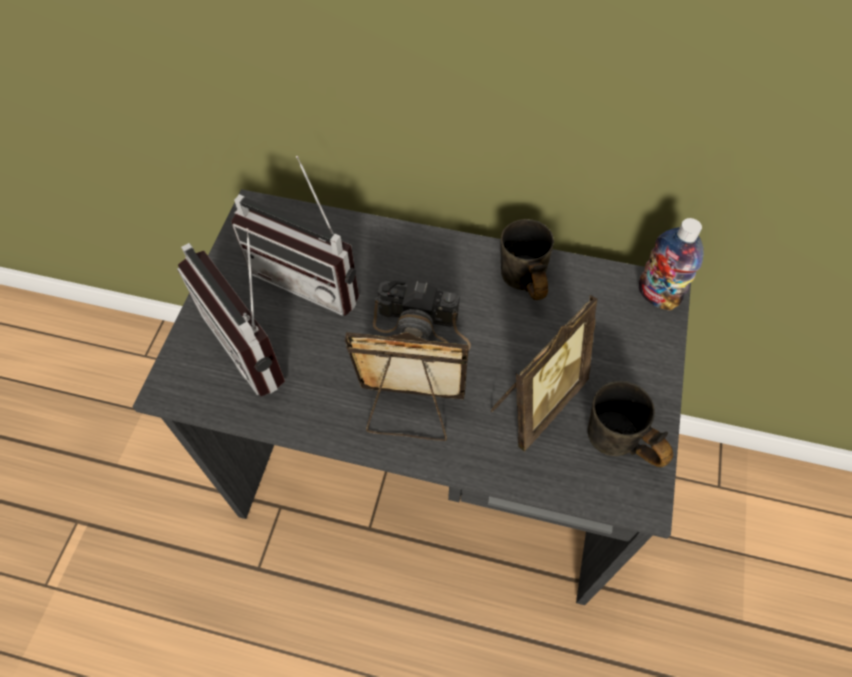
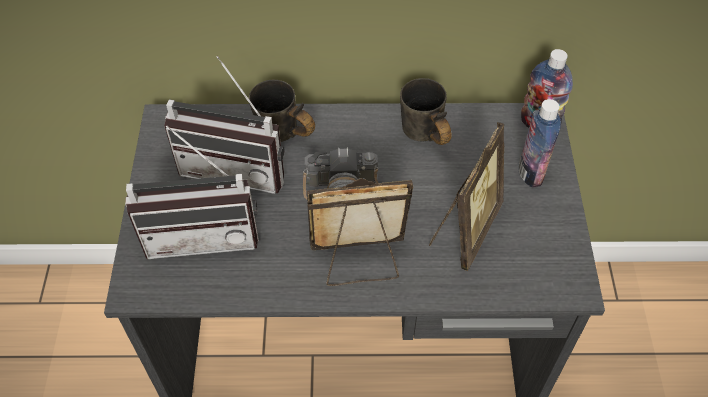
camera: 15 degrees left, 5 degrees down
radio [177,228,285,396] -> radio turned 45 degrees counterclockwise [125,126,259,259]
grey mug [588,381,673,467] -> grey mug moved to [249,80,315,142]
none -> bottle [518,99,561,187]

